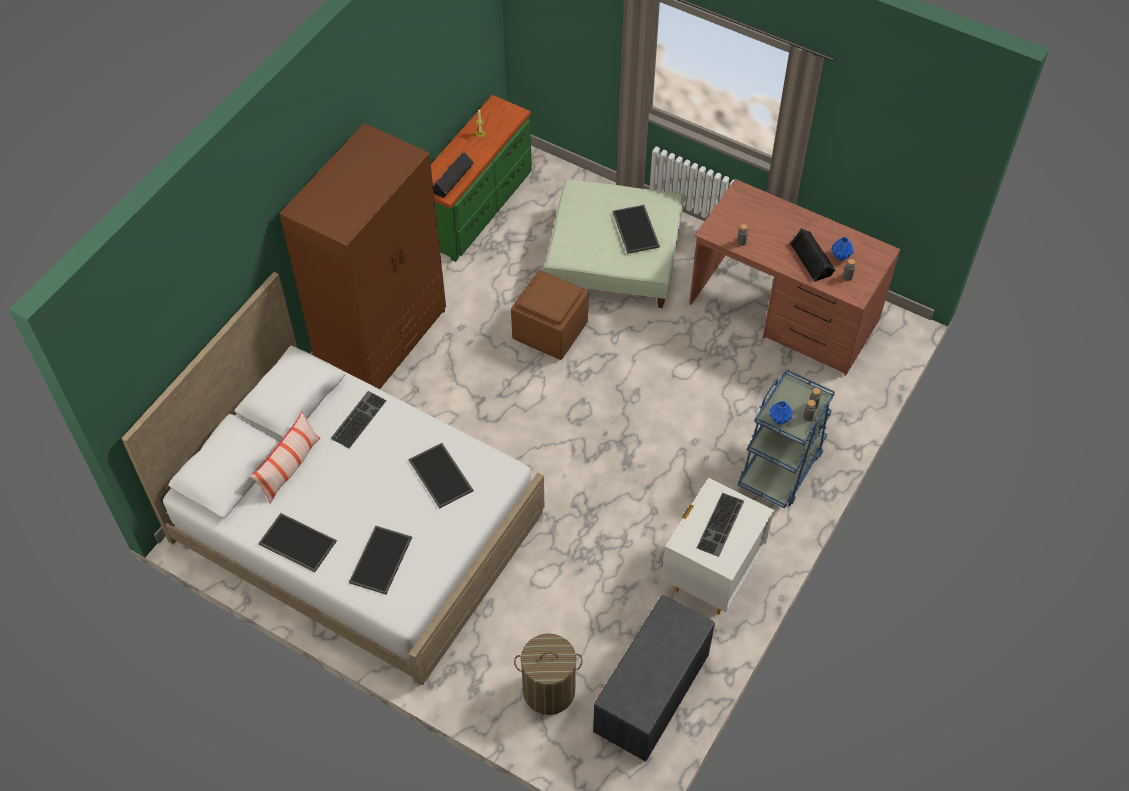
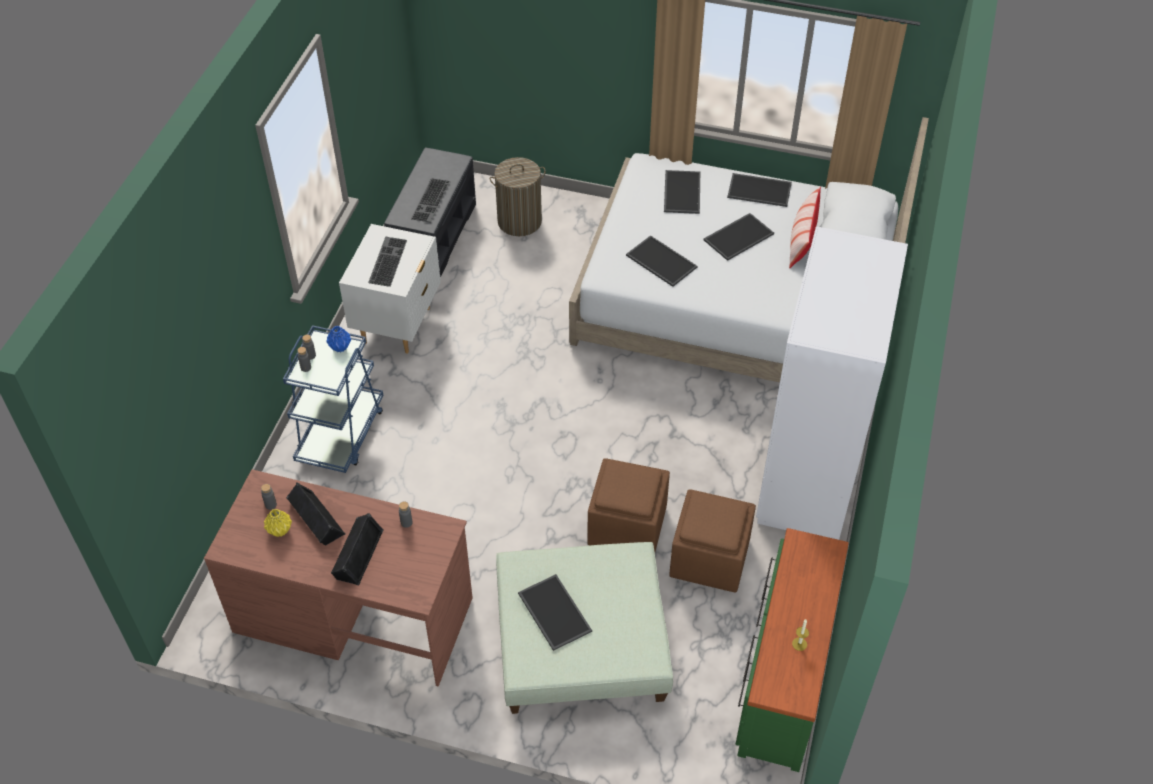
camera: 165 degrees right, 5 degrees down
brown wardrobe [279,123,446,389] -> white wardrobe [756,227,908,540]
keyboard [330,391,387,449] -> keyboard moved to [411,178,451,223]
black speaker [433,151,474,198] -> black speaker moved to [331,513,384,585]
blue vase [832,237,854,261] -> yellow vase [264,509,292,537]
none -> brown ottoman [669,489,756,592]
none -> tray [703,213,774,261]

